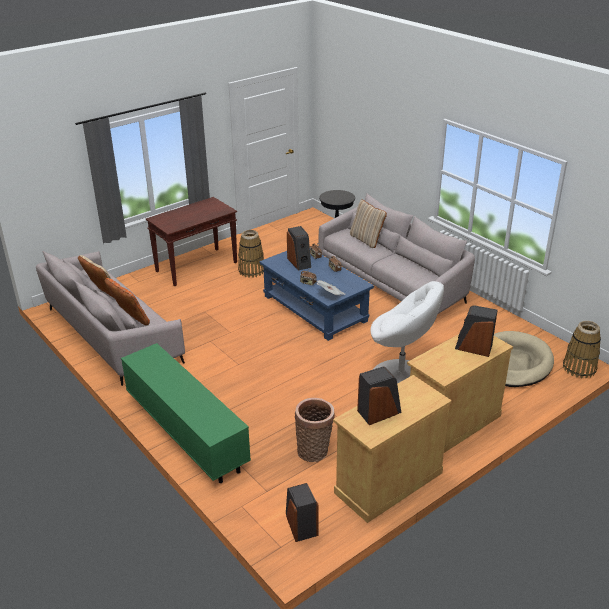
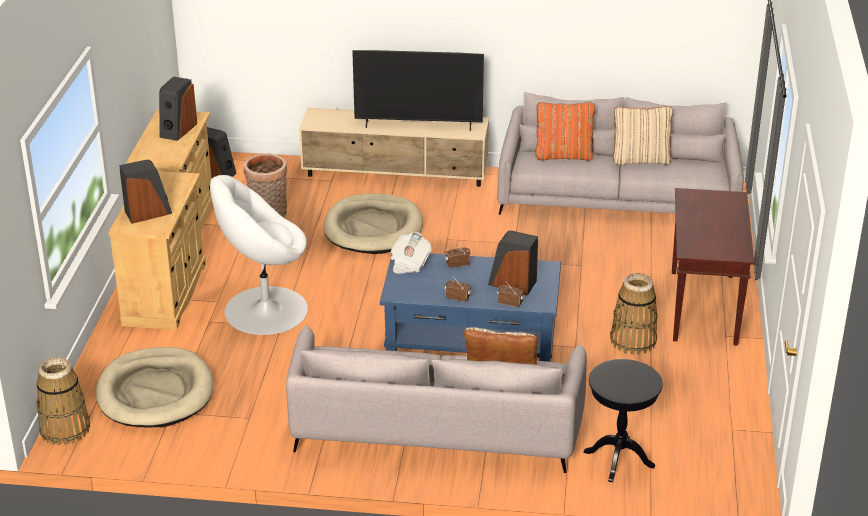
camera: 135 degrees right, 0 degrees up
green tv stand [121,343,251,483] -> beige tv stand [299,108,489,187]
none -> beige dog bed [323,194,423,254]
none -> television [352,50,484,131]

